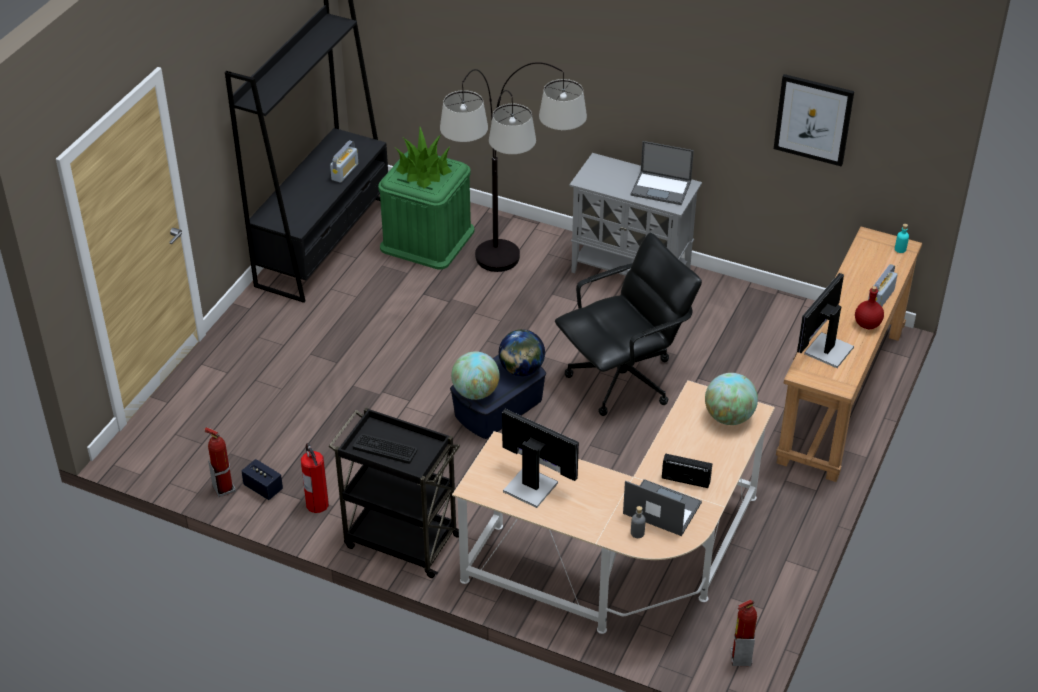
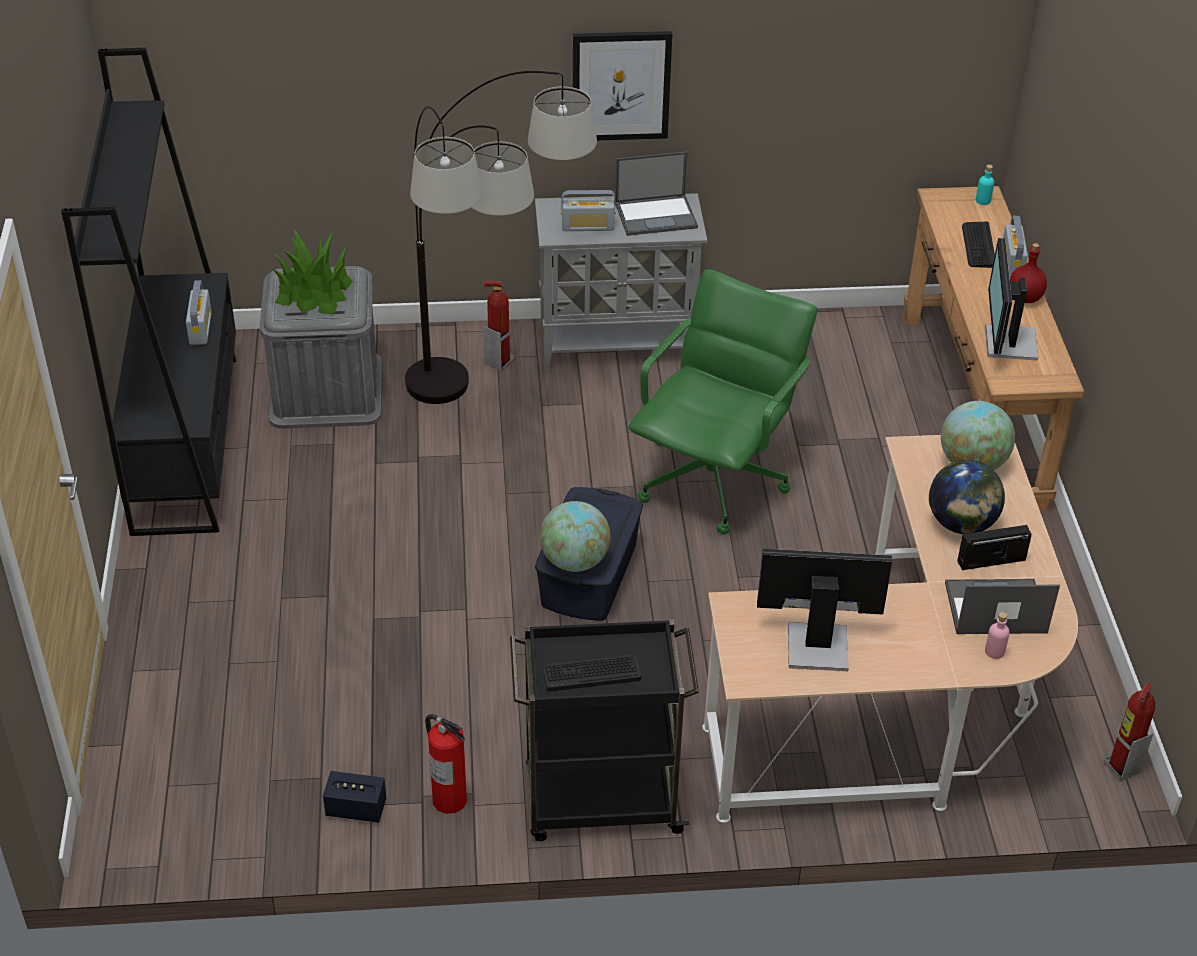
camera: 30 degrees left, 0 degrees up
fire extinguisher [204,427,236,497] -> fire extinguisher moved to [483,281,515,371]
green storage box [378,151,474,270] -> grey storage box [260,266,382,429]
globe [499,329,545,376] -> globe moved to [929,460,1005,534]
black office chair [555,233,702,416] -> green office chair [628,269,817,535]
grey bottle [631,506,646,538] -> pink bottle [985,612,1010,659]
picture [774,74,854,167] -> picture moved to [573,31,672,141]
none -> radio [561,190,616,231]
none -> keyboard [962,222,995,268]

